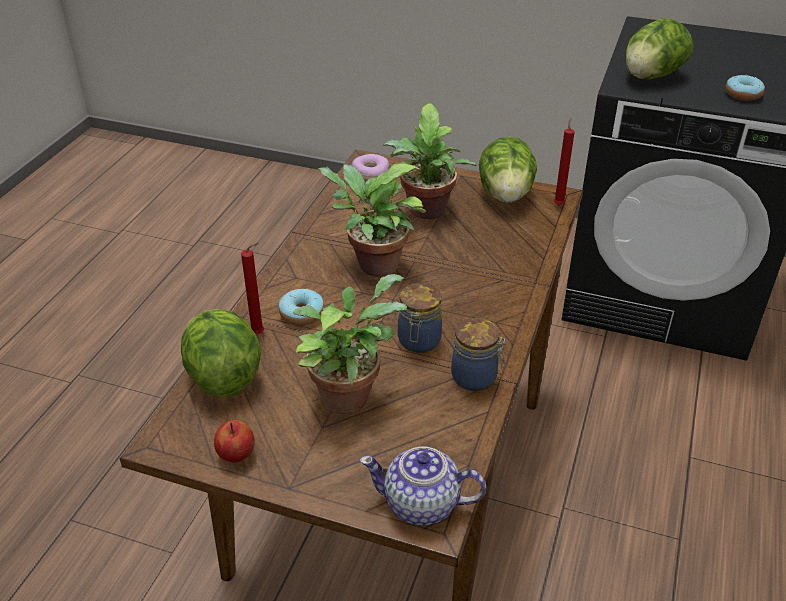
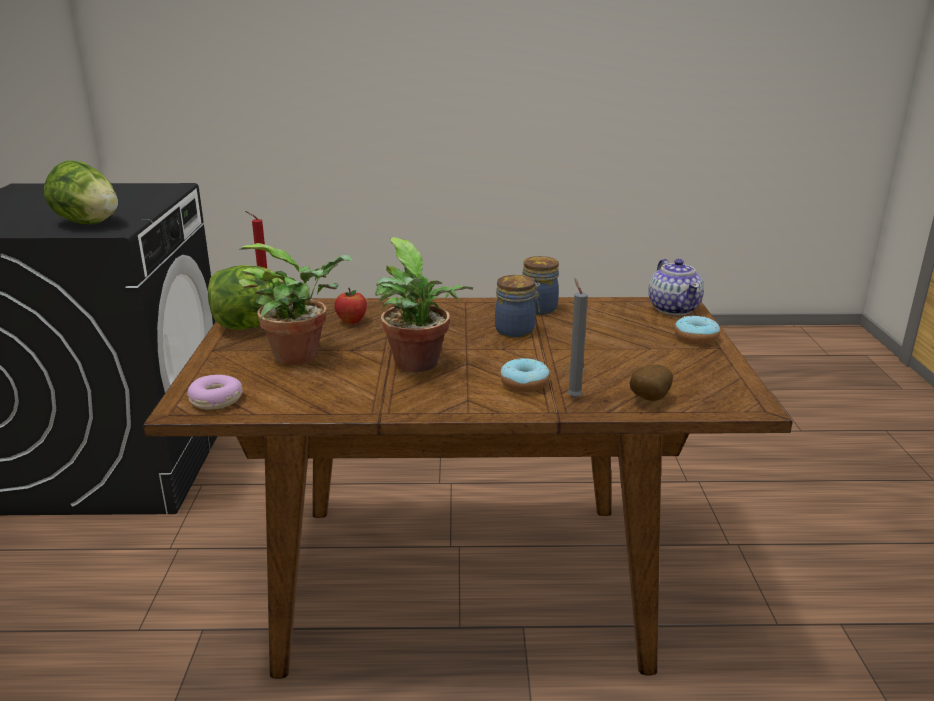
camera: 110 degrees left, 15 degrees down
lettuce [181,309,261,397] -> potato [630,364,673,401]
apple [214,420,255,463] -> apple moved to [334,288,367,324]
red candle [241,243,264,334] -> grey candle [567,278,588,398]
potted plant [293,274,407,414] -> none
donut [725,74,765,101] -> donut moved to [674,316,720,344]

